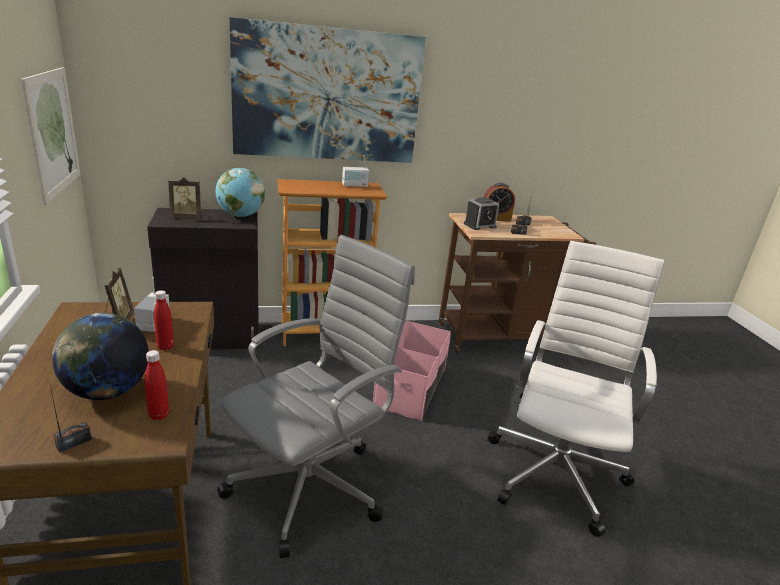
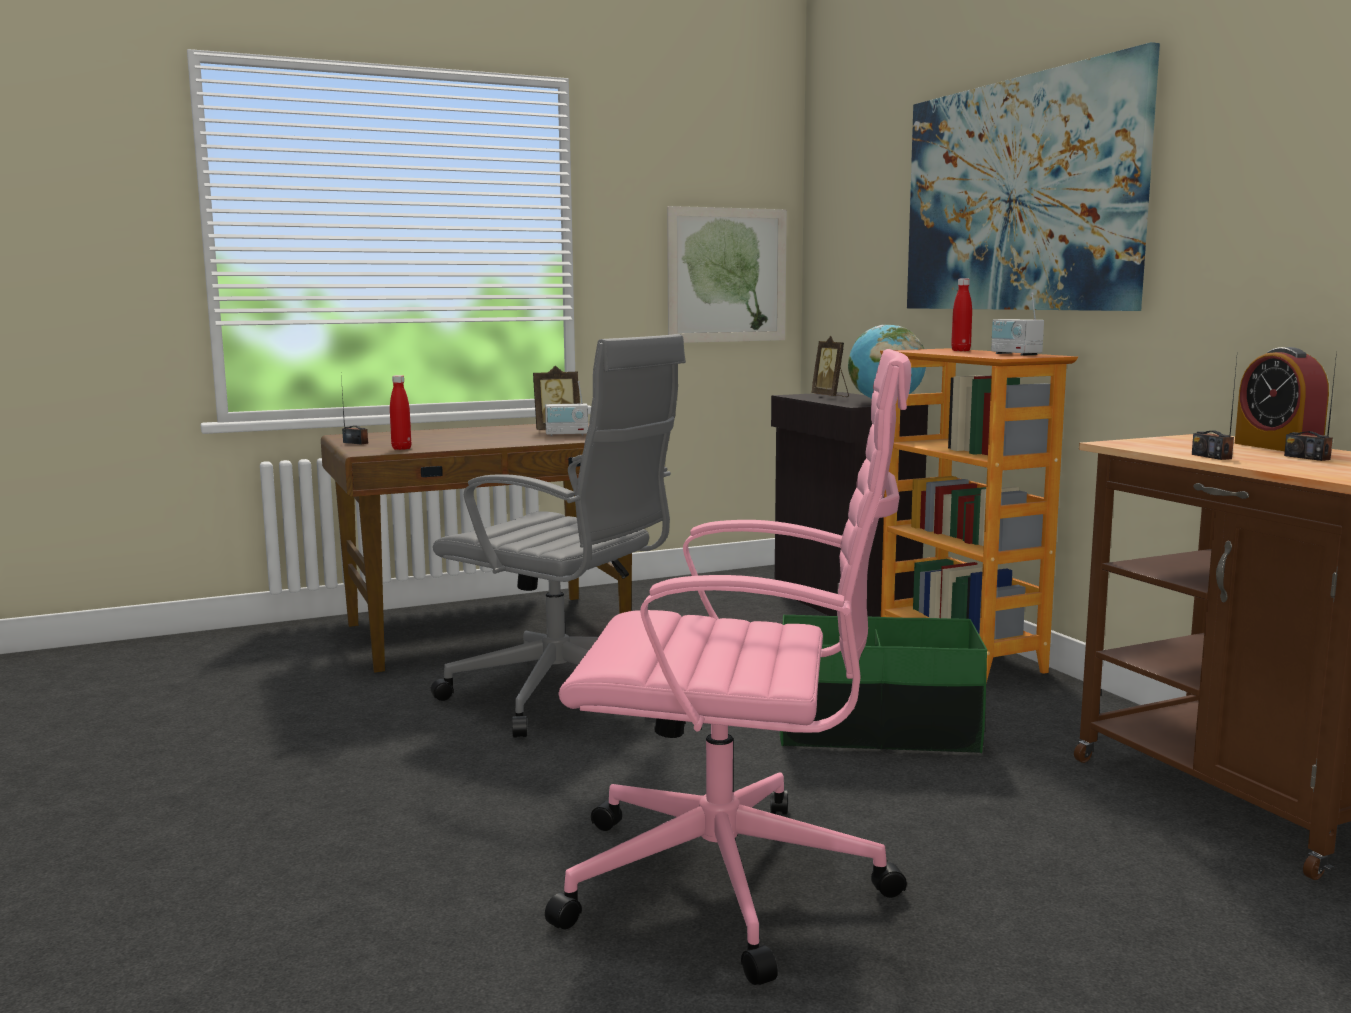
camera: 80 degrees right, 15 degrees down
globe [52,313,149,400] -> none
red bottle [154,290,174,351] -> red bottle moved to [951,278,972,351]
pink storage box [373,321,451,421] -> green storage box [780,615,988,753]
alarm clock [464,197,499,230] -> none
white office chair [488,240,664,537] -> pink office chair [545,349,911,985]

